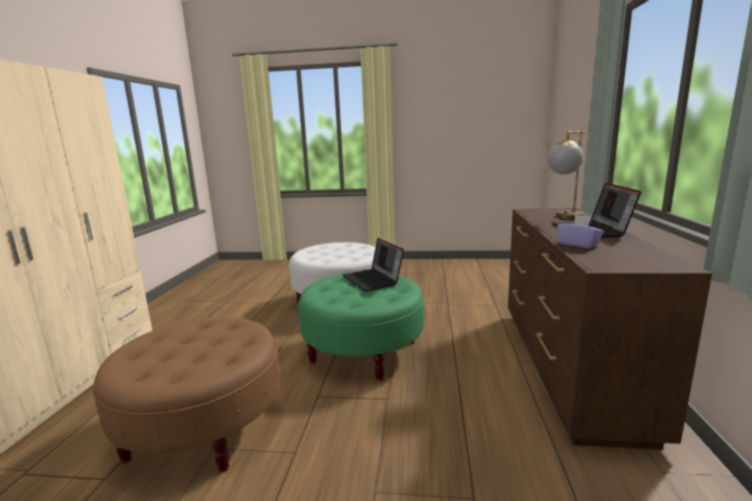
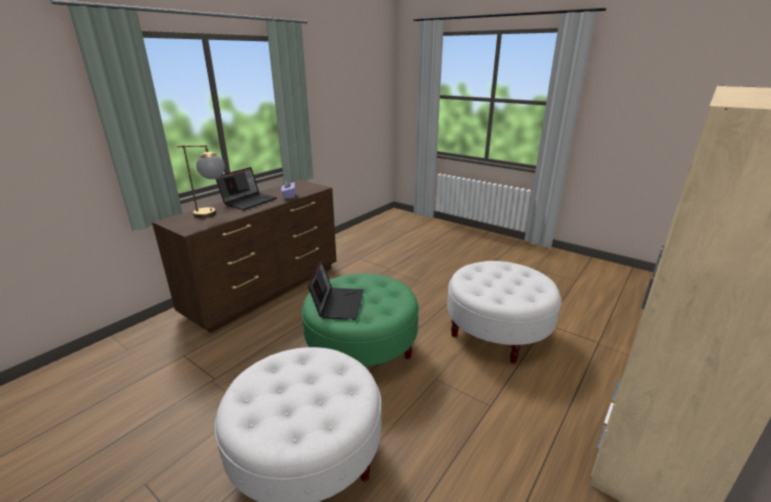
camera: 150 degrees left, 10 degrees up
brown ottoman [93,317,280,472] -> white ottoman [447,261,561,364]

